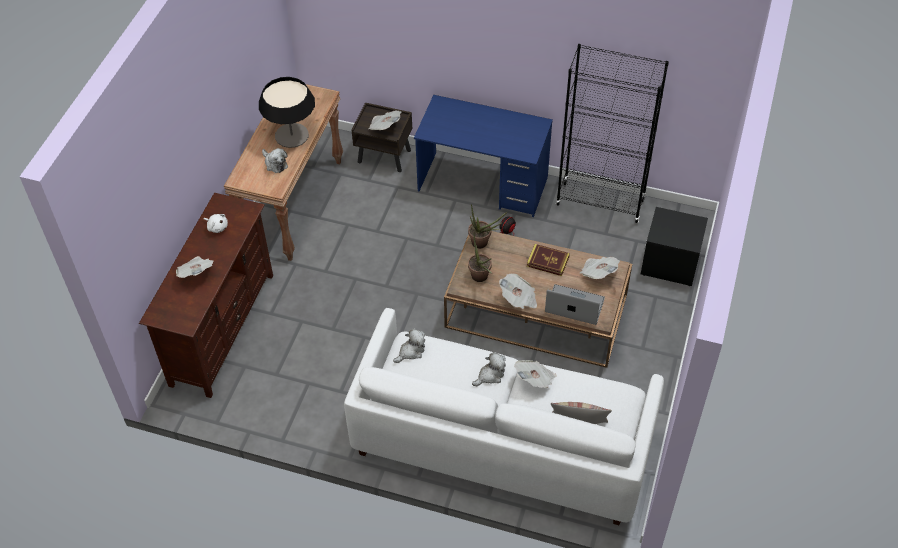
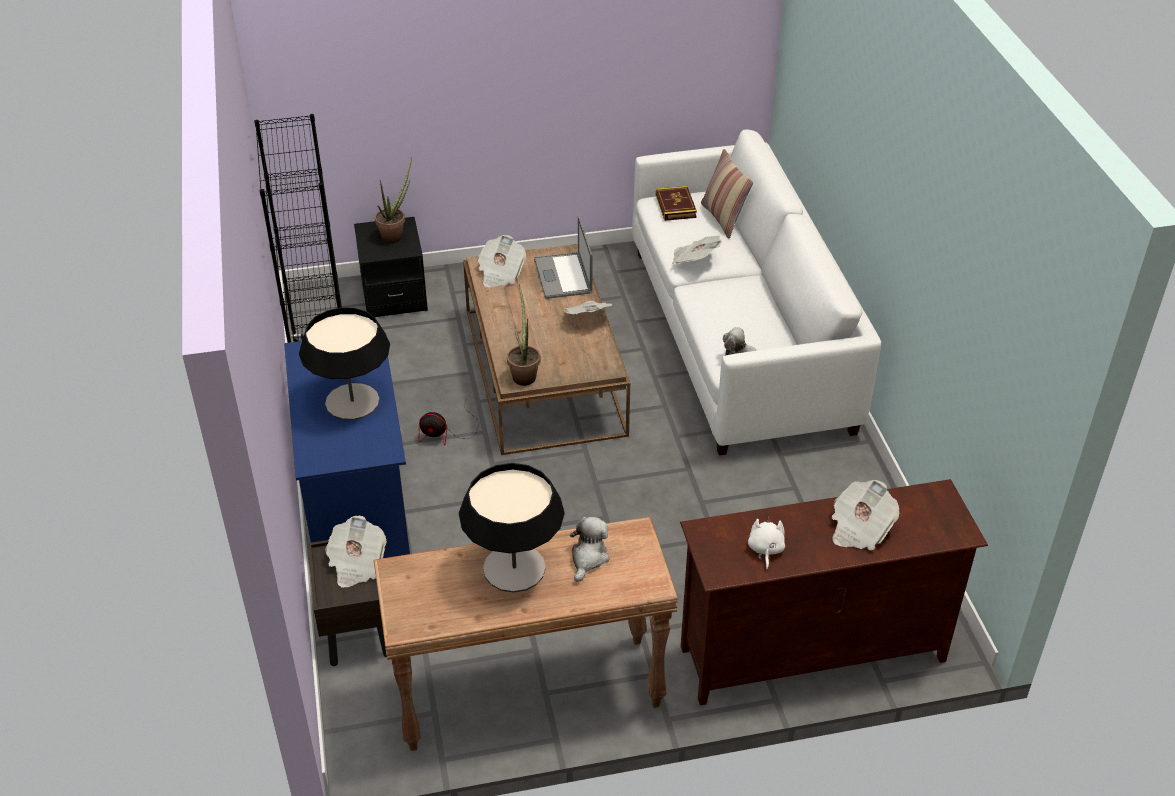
camera: 120 degrees left, 10 degrees down
potted plant [468,234,492,282] -> potted plant moved to [375,157,412,244]
plush toy [472,352,506,386] -> none
book [527,244,570,276] -> book moved to [656,186,697,221]
none -> table lamp [299,308,390,420]

